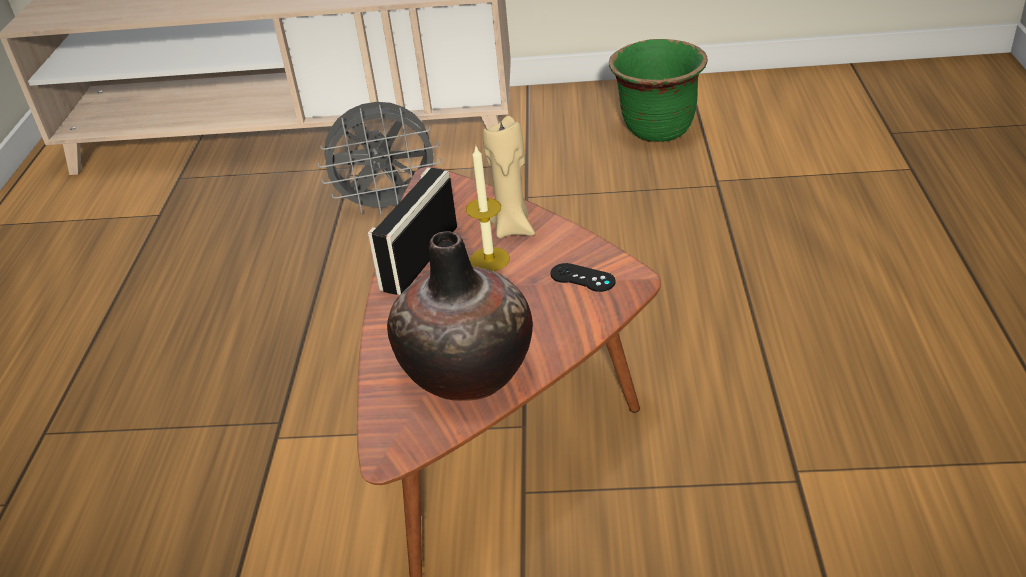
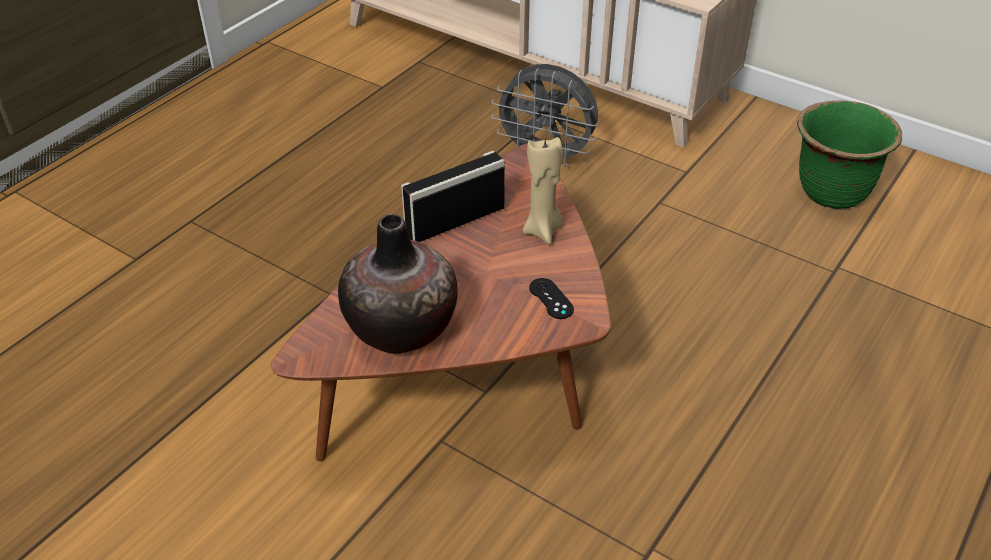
camera: 30 degrees right, 5 degrees up
candle [466,146,510,271] -> none

